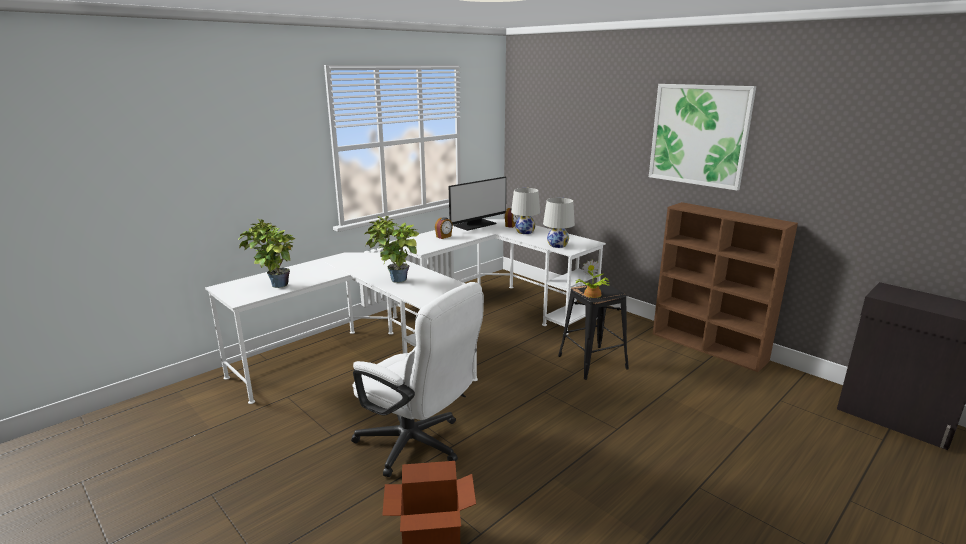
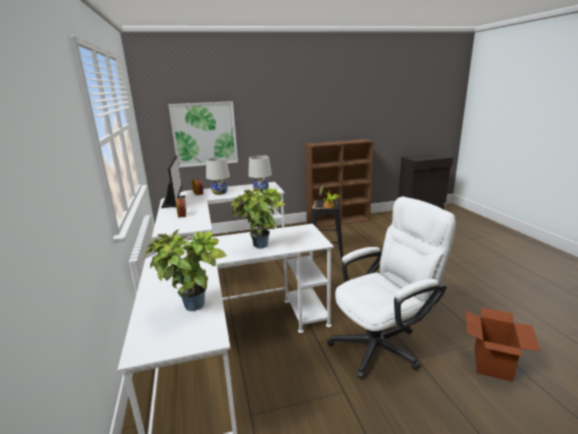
camera: 60 degrees left, 0 degrees up
picture [649,84,756,191] -> picture moved to [168,101,238,168]

